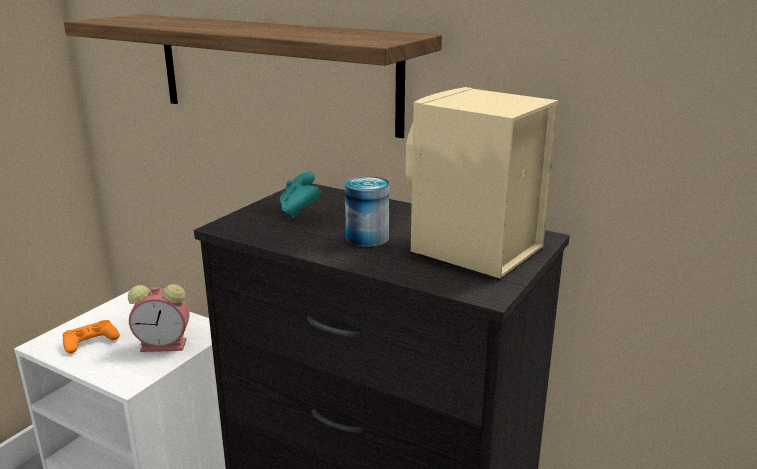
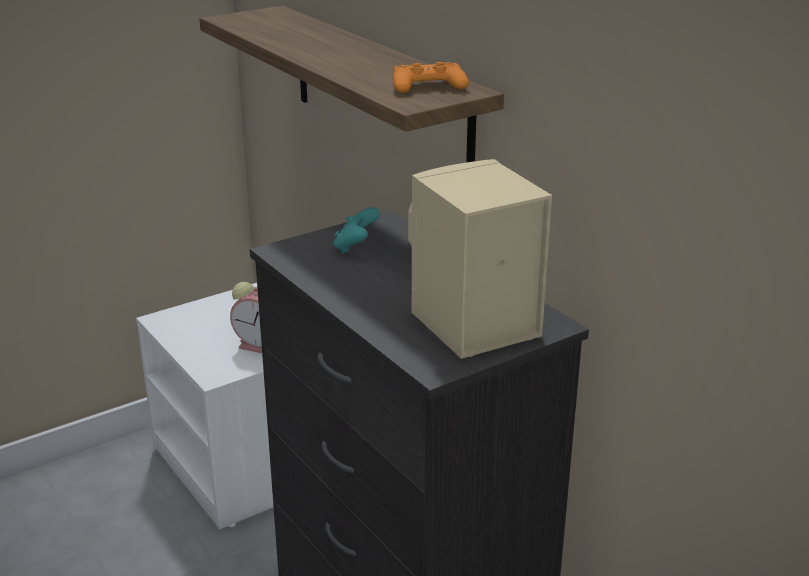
camera: 25 degrees right, 5 degrees up
orange game controller [63,320,120,353] -> orange game controller moved to [393,62,469,93]
can [345,176,389,247] -> none

